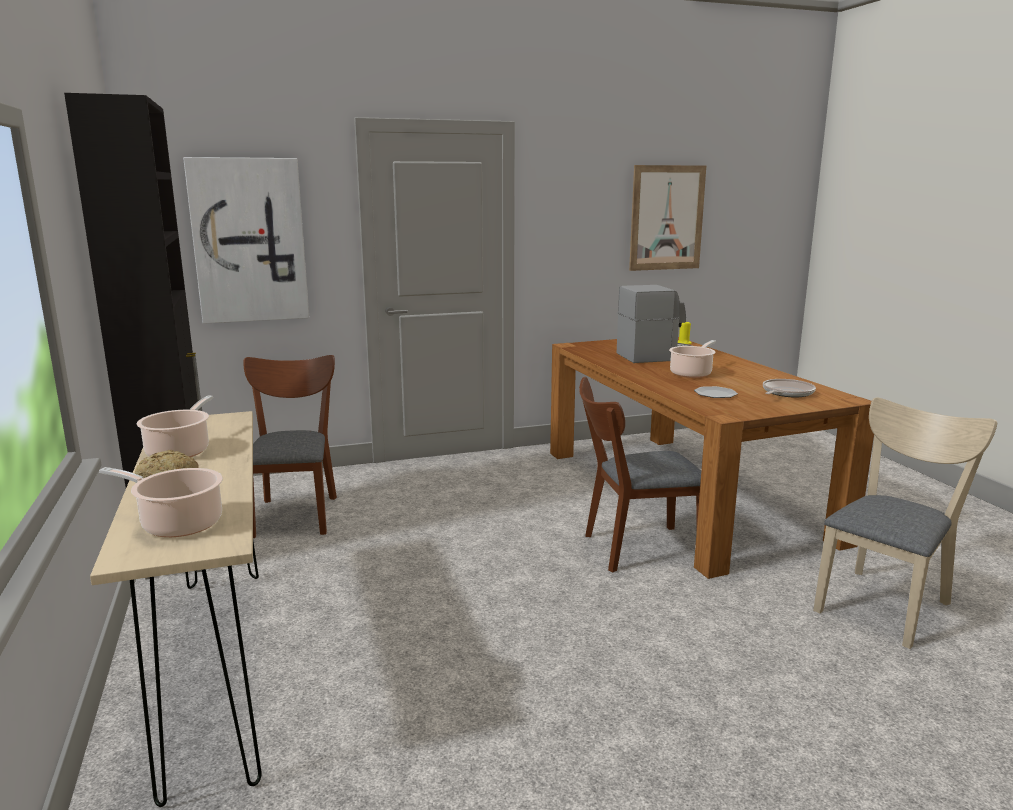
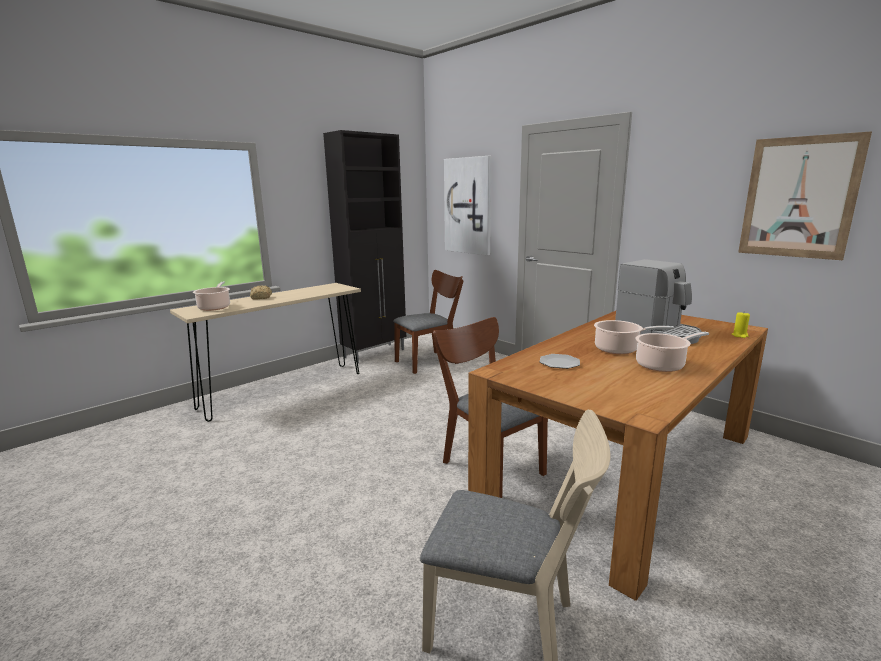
camera: 65 degrees right, 0 degrees up
cooking pot [137,396,213,457] -> cooking pot moved to [636,332,709,372]
frying pan [763,379,816,397] -> none

